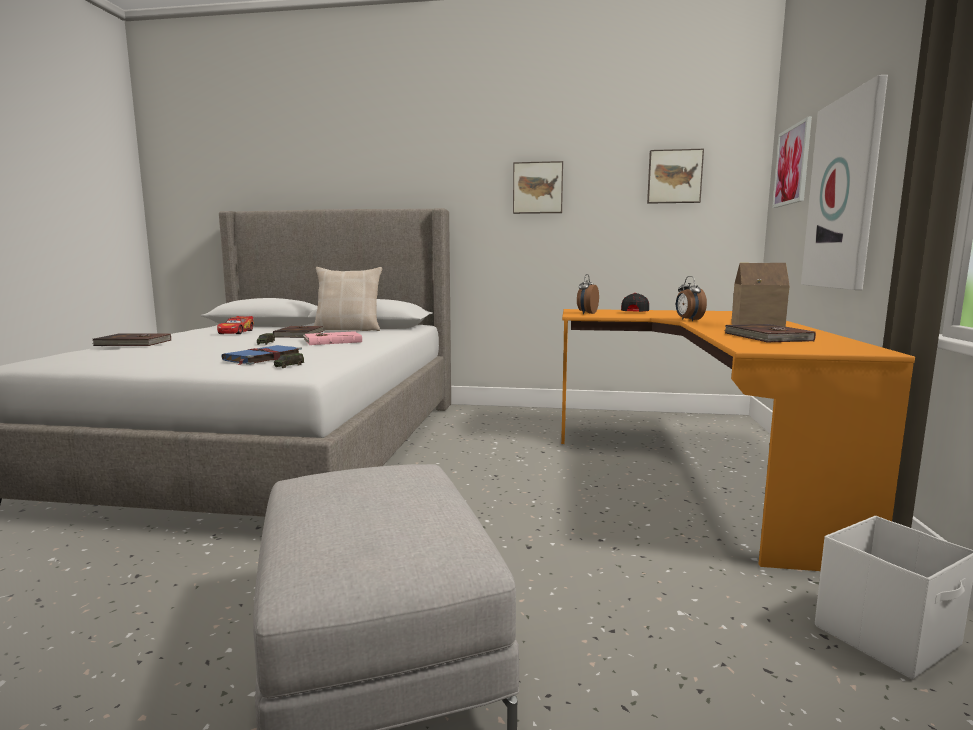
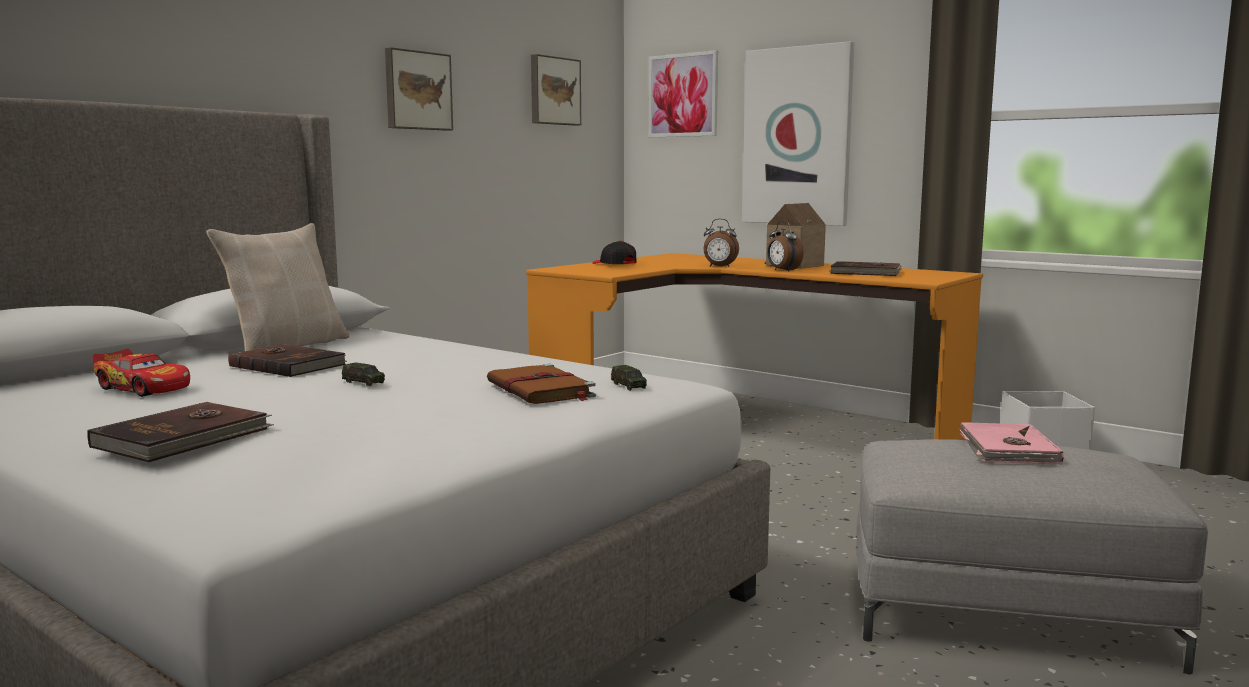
camera: 60 degrees left, 0 degrees up
blue book [221,345,302,365] -> brown book [487,364,596,404]
pink book [303,331,362,345] -> pink book moved to [959,422,1064,465]
alarm clock [577,274,599,314] -> alarm clock moved to [767,221,804,272]

